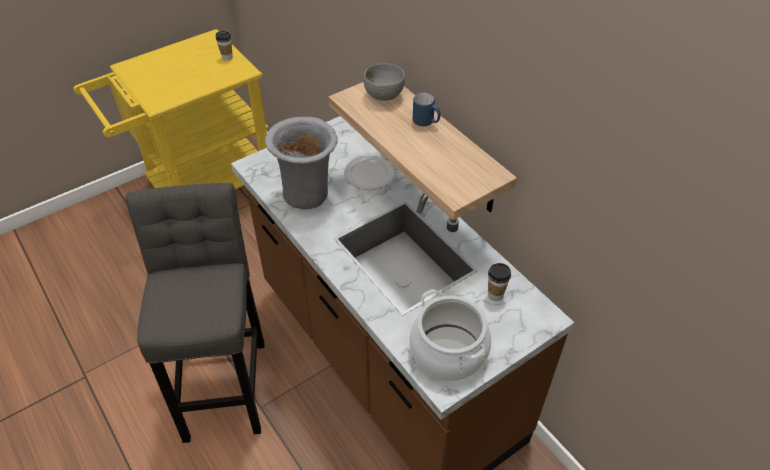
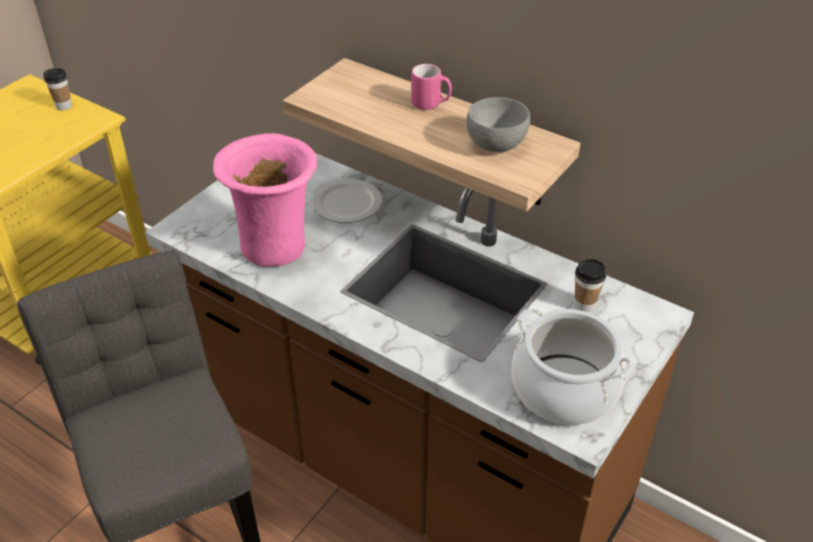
camera: 20 degrees left, 5 degrees down
grey vase [265,117,338,210] -> pink vase [213,133,317,267]
grey bowl [363,63,405,101] -> grey bowl moved to [467,97,530,152]
blue mug [413,93,441,126] -> pink mug [411,64,452,110]

